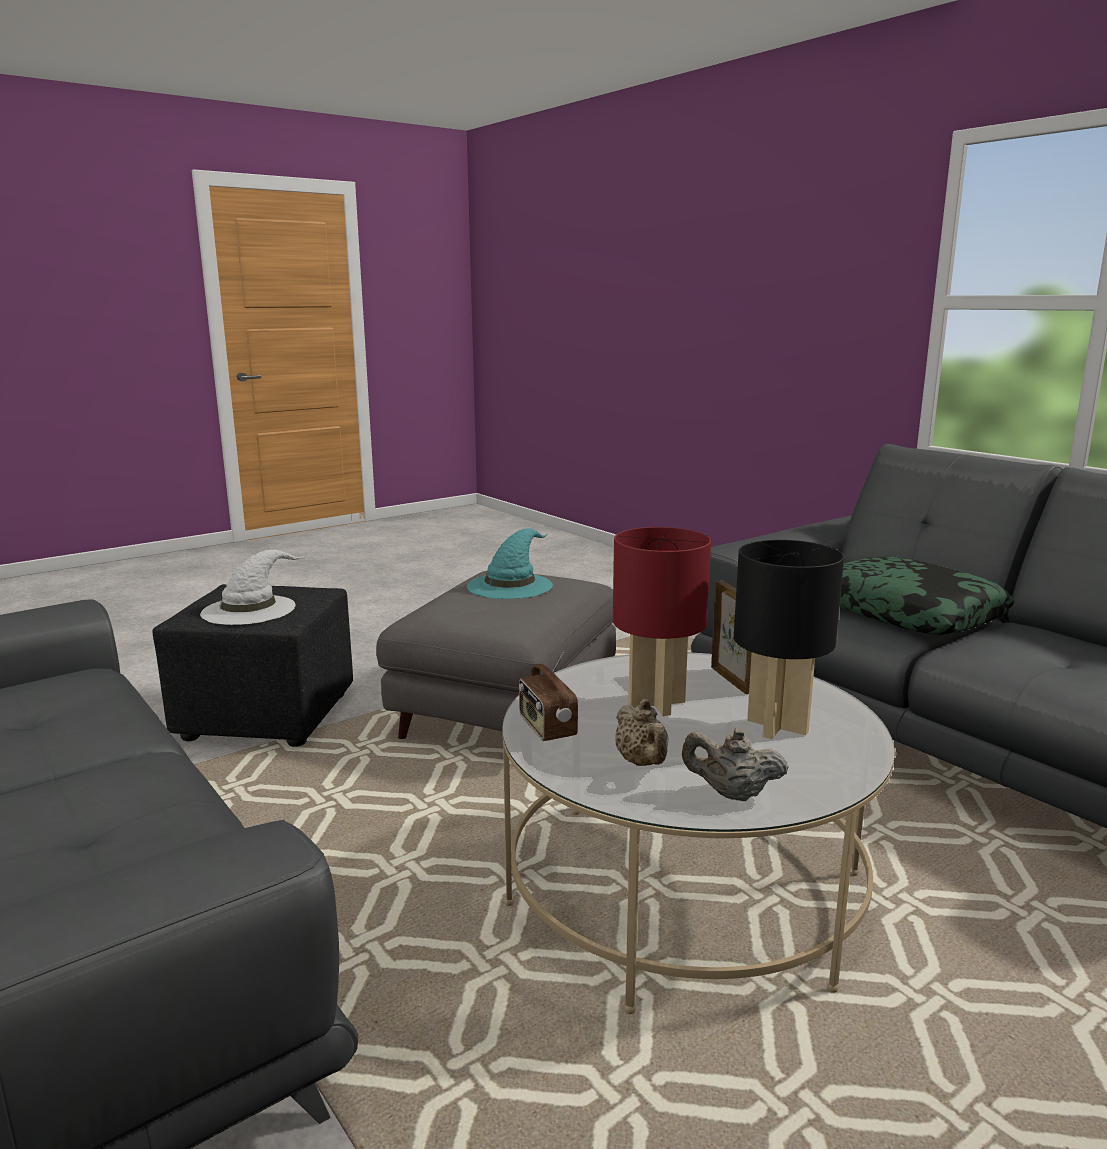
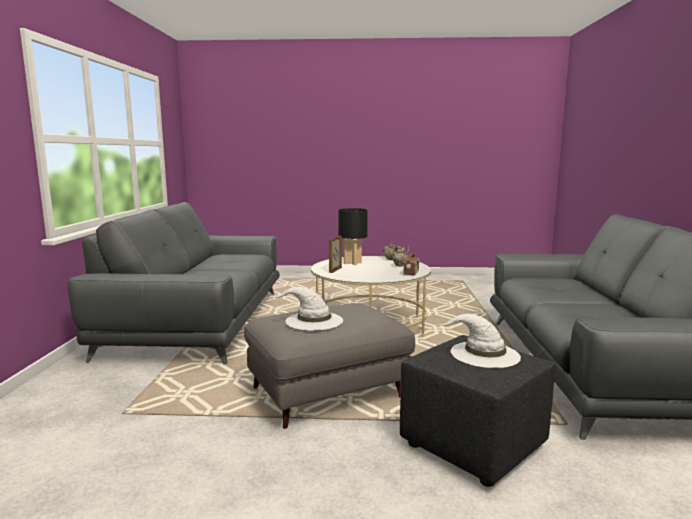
camera: 140 degrees left, 5 degrees down
turquoise hat [467,529,553,599] -> white hat [273,287,343,331]
red table lamp [613,527,711,716] -> none
pillow [839,556,1014,635] -> none

